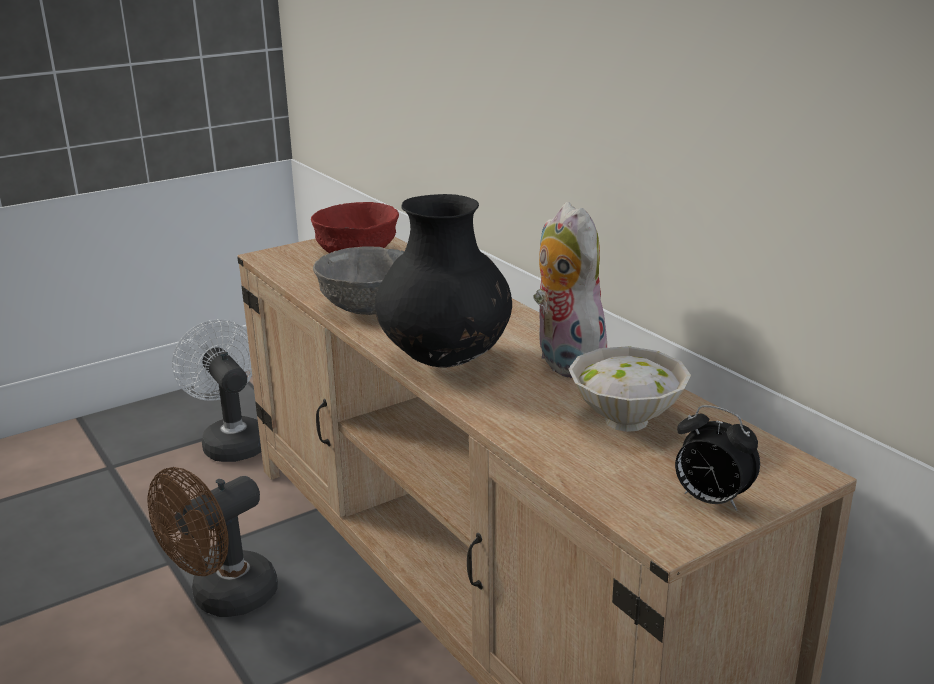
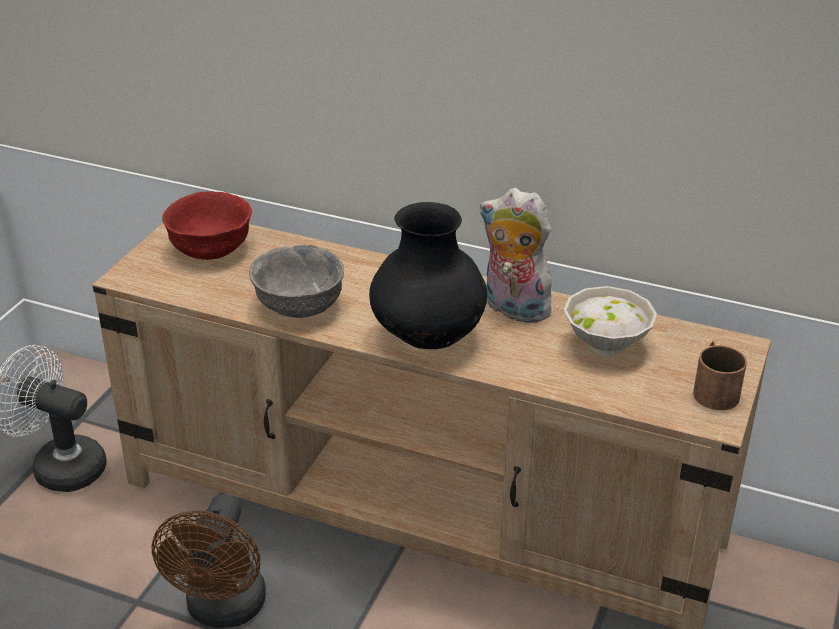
camera: 35 degrees left, 10 degrees up
alarm clock [675,405,760,511] -> brown mug [693,340,747,410]

